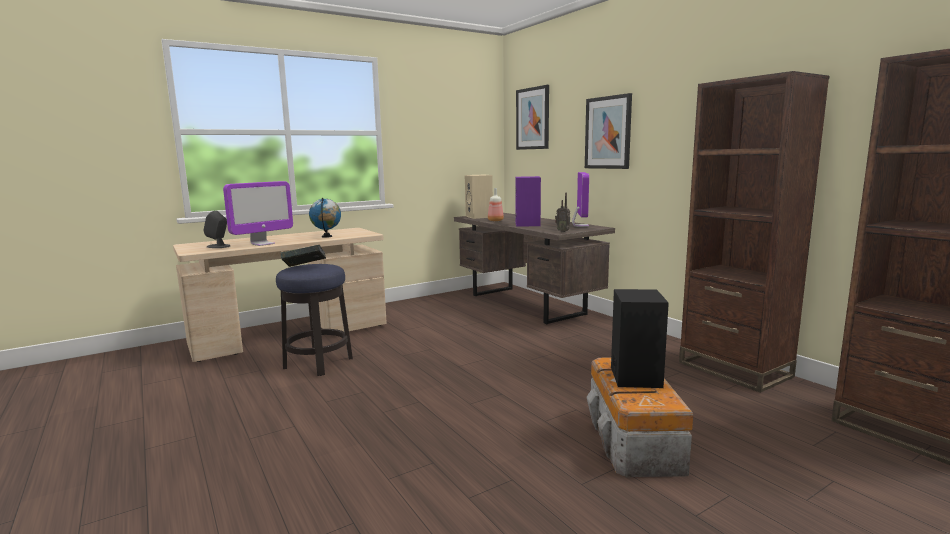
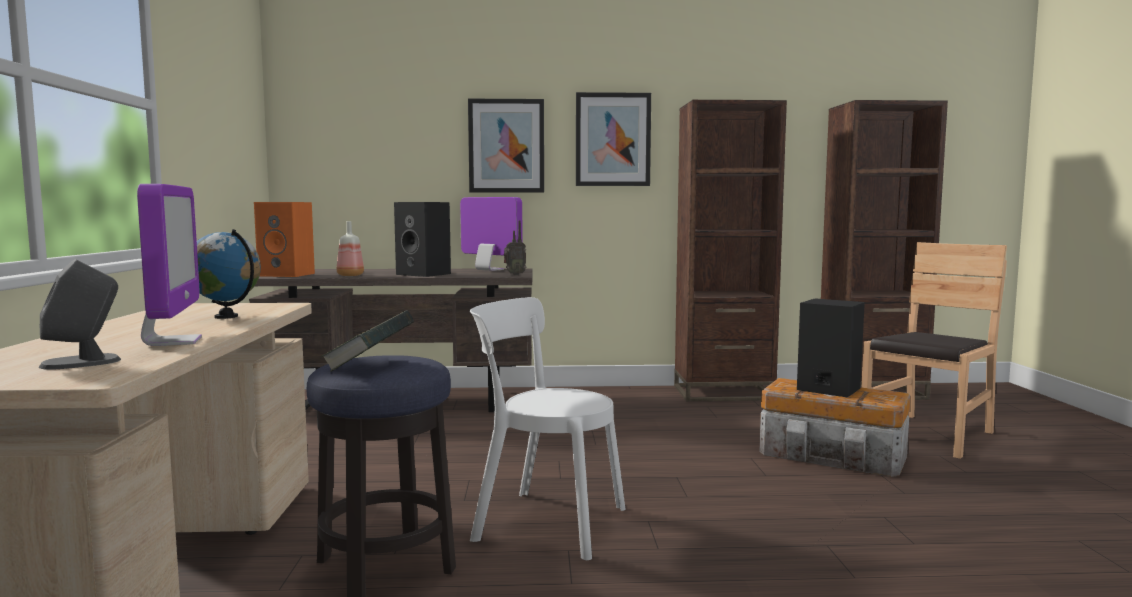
camera: 60 degrees left, 5 degrees down
beige speaker [465,175,493,219] -> orange speaker [254,202,315,277]
purple speaker [515,176,541,227] -> black speaker [394,202,451,277]
picture [516,85,549,150] -> picture moved to [576,92,651,186]
none -> white chair [470,297,625,560]
none -> brown chair [861,242,1007,459]

